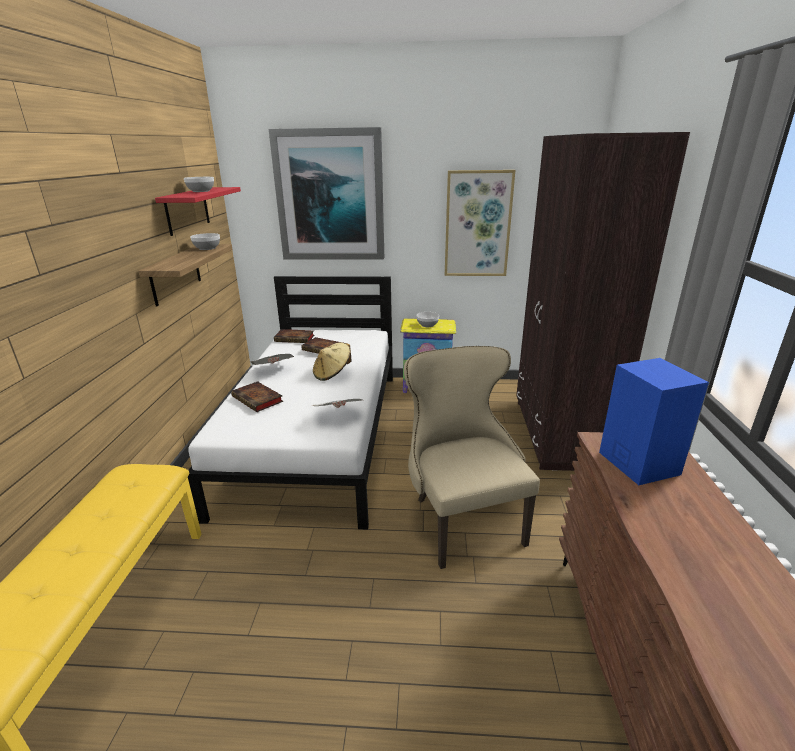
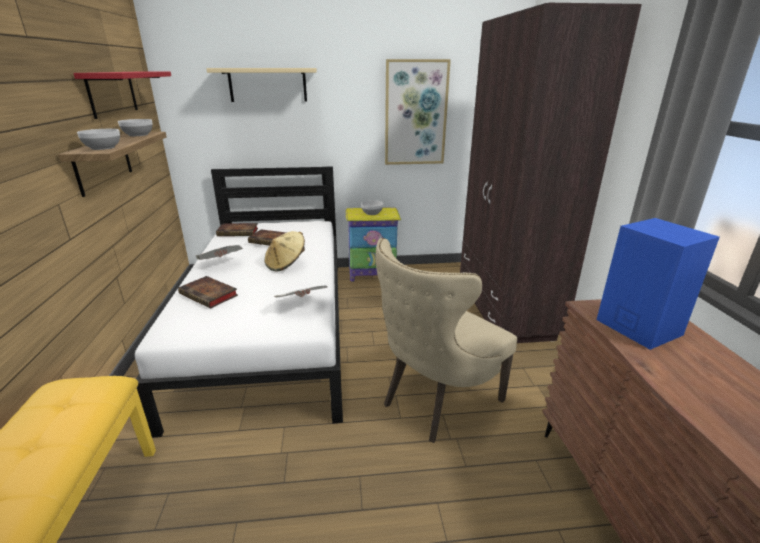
camera: 10 degrees left, 0 degrees up
bowl [184,177,214,192] -> bowl moved to [77,129,120,150]
picture [268,127,384,260] -> beige shelf [206,68,317,102]
beige chair [404,346,540,569] -> beige chair turned 105 degrees counterclockwise [376,238,517,443]

